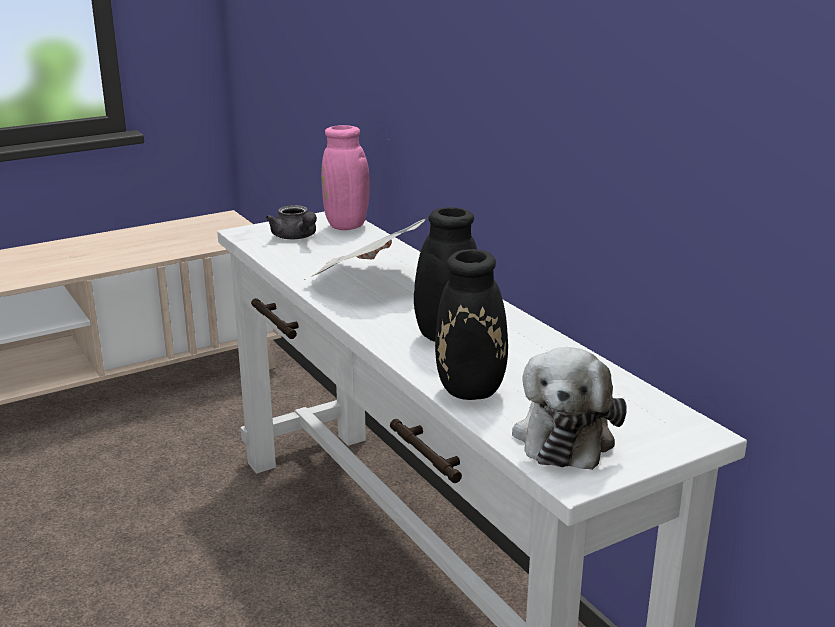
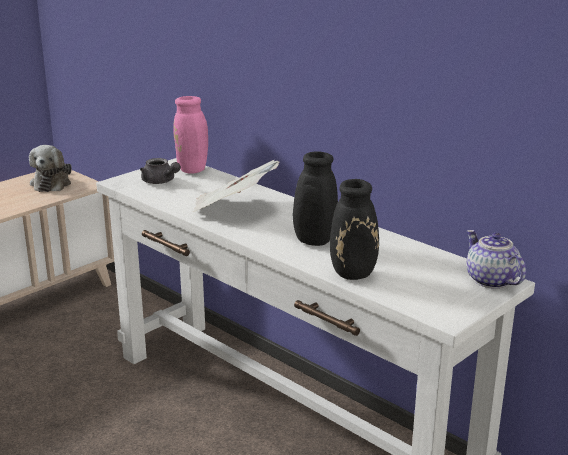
camera: 15 degrees left, 0 degrees up
plush toy [512,347,627,470] -> plush toy moved to [29,145,72,192]
none -> teapot [467,230,526,289]

